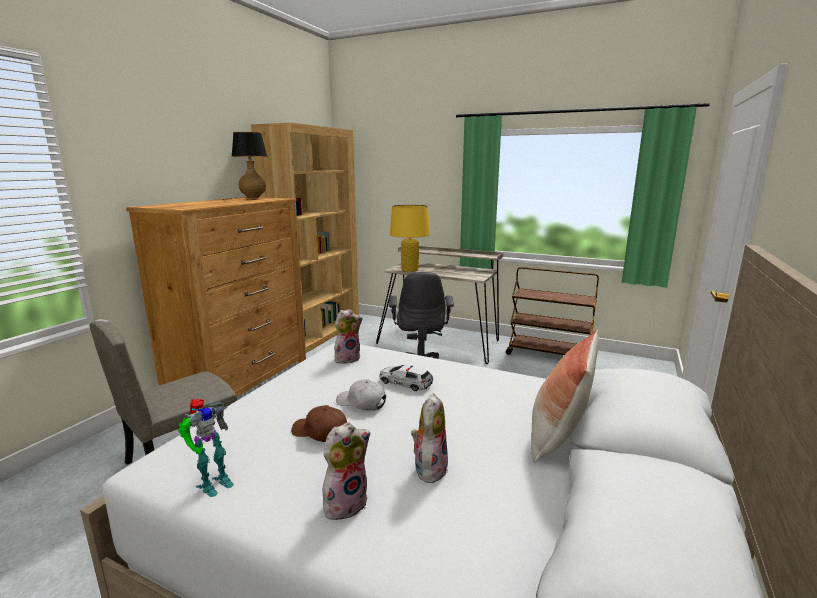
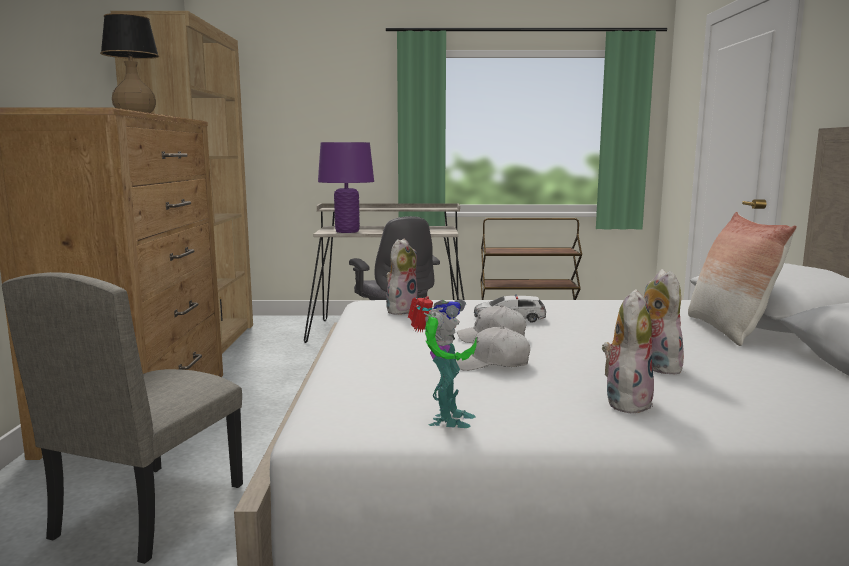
camera: 25 degrees left, 5 degrees down
brown cap [291,405,347,442] -> white cap [456,326,530,371]
yellow table lamp [390,205,430,272] -> purple table lamp [318,142,374,233]

